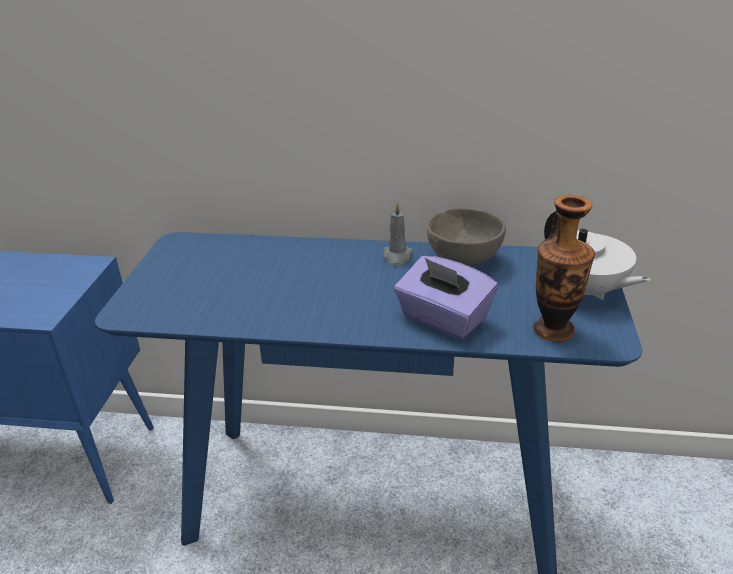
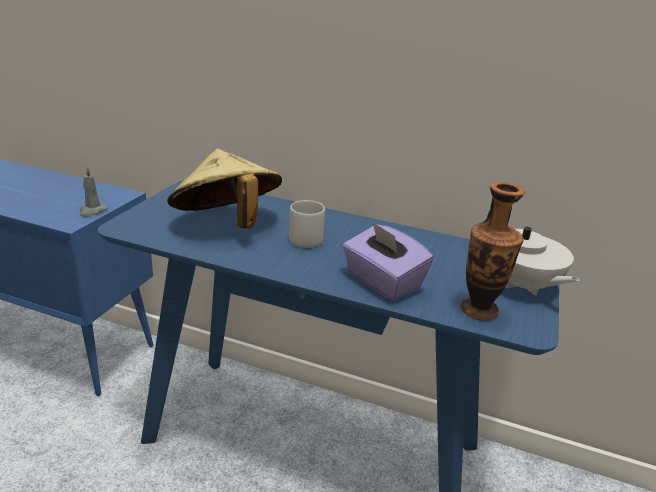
camera: 10 degrees right, 5 degrees down
grey candle [383,203,413,266] -> grey candle moved to [80,167,107,217]
grey bowl [427,208,506,266] -> none
none -> beige hat [167,149,282,229]
none -> grey mug [289,200,325,248]

